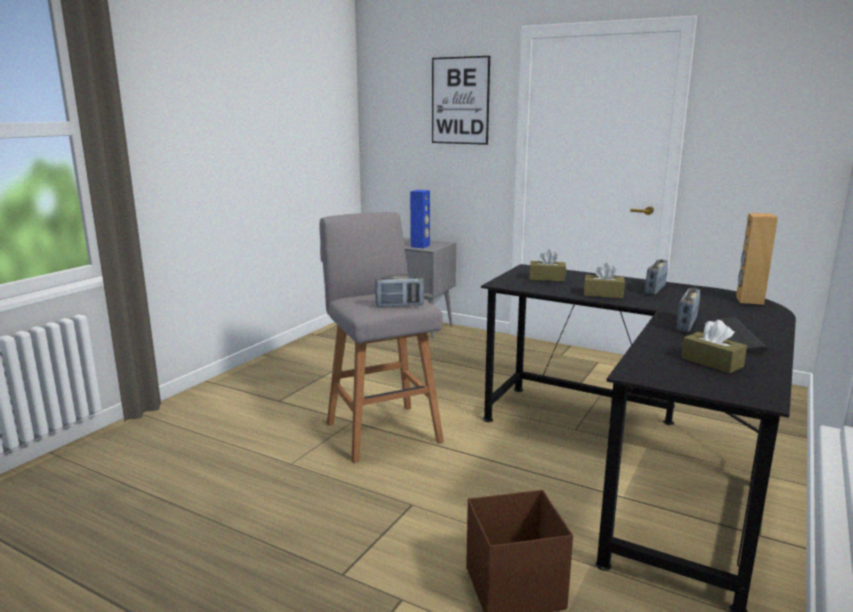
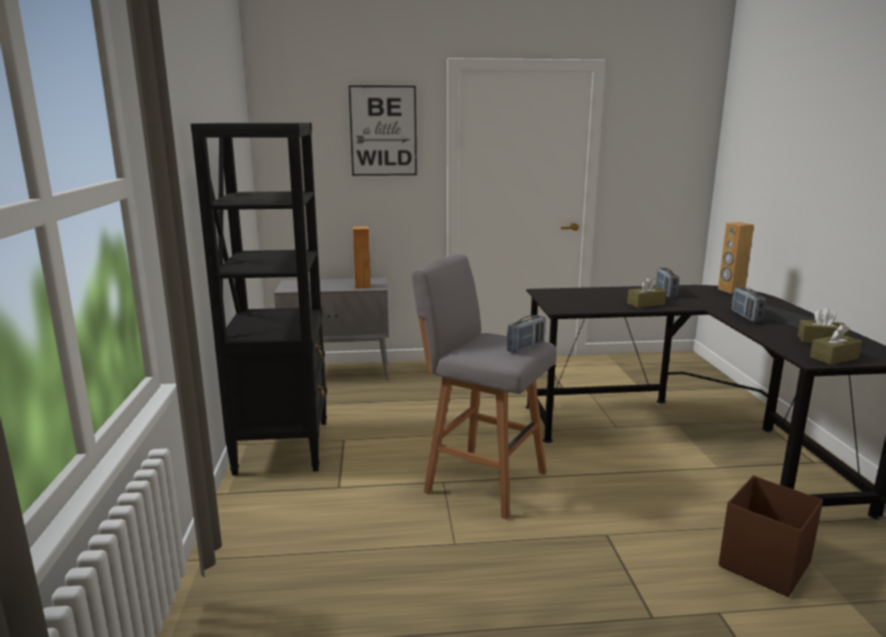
camera: 35 degrees left, 0 degrees up
blue speaker [410,190,430,248] -> brown speaker [352,226,371,289]
brown tissue box [529,249,566,282] -> brown tissue box moved to [810,323,862,365]
none -> black bookcase [191,123,327,475]

